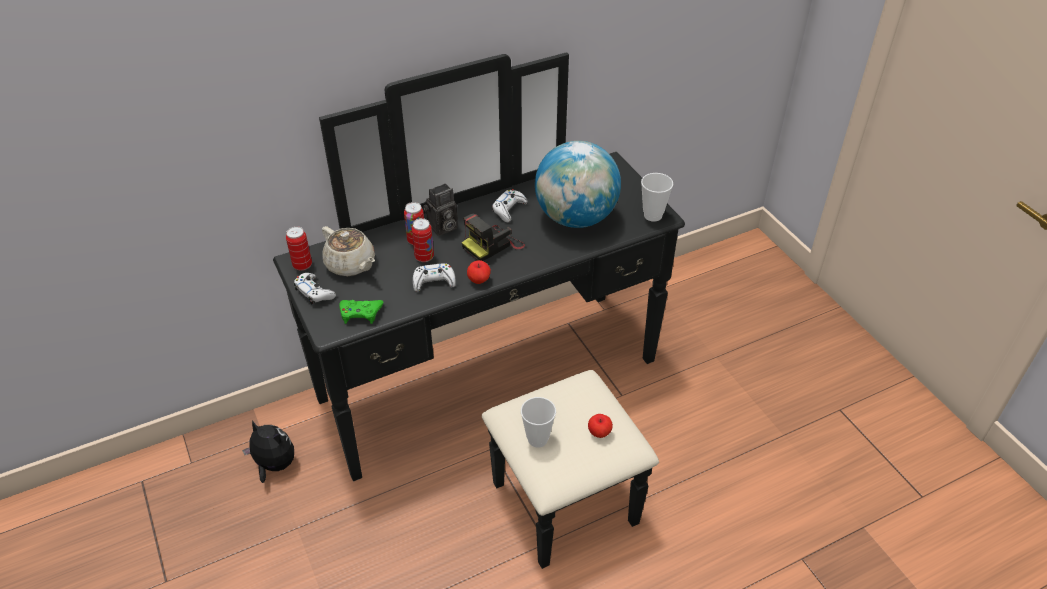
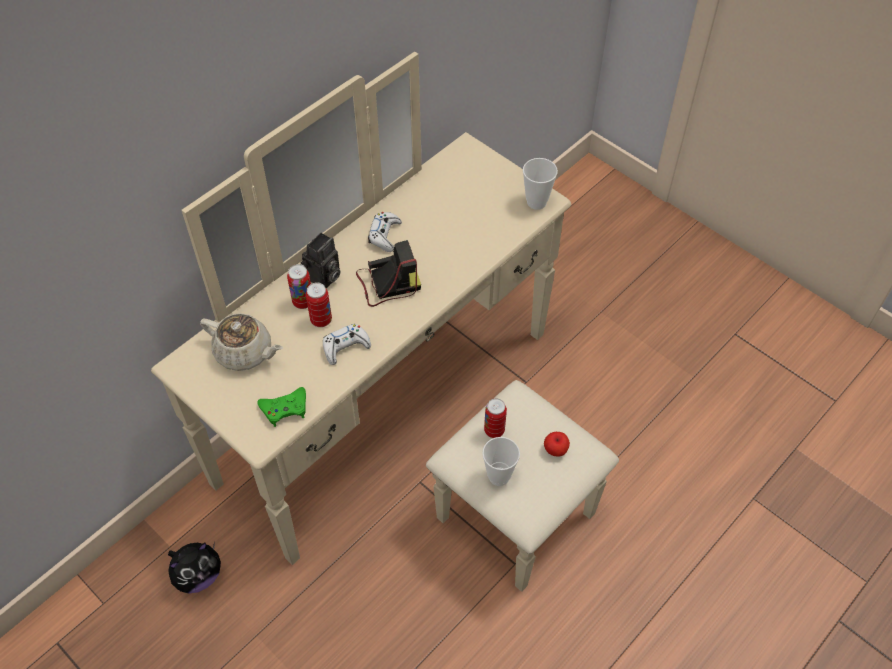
camera: 20 degrees left, 10 degrees up
plush toy [242,420,294,483] -> plush toy turned 135 degrees clockwise [168,541,221,594]
black dresser [273,52,685,569] -> beige dresser [151,52,619,592]
can [286,226,312,271] -> can moved to [484,398,507,438]
white game controller [294,273,336,305] -> none
camera [462,213,525,261] -> camera turned 135 degrees counterclockwise [356,240,421,307]
apple [467,260,491,284] -> none
globe [535,141,621,228] -> none

